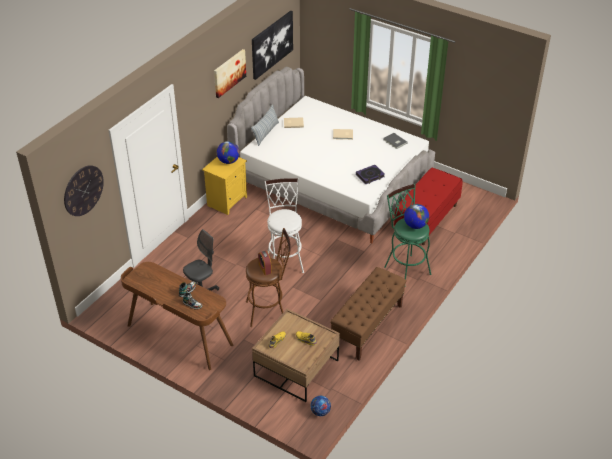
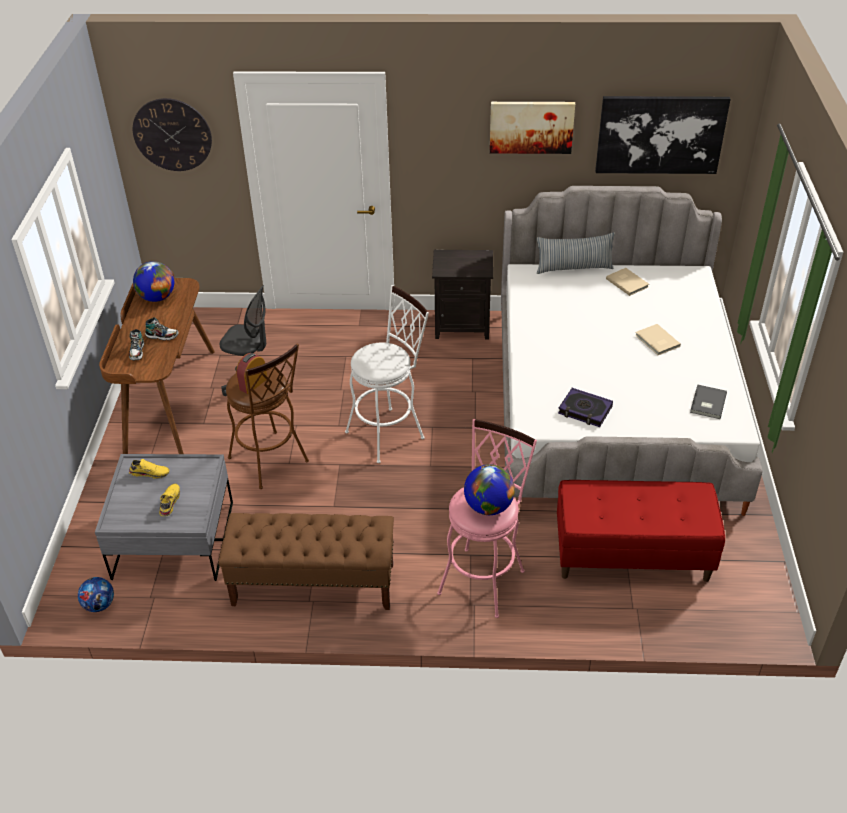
camera: 60 degrees right, 0 degrees up
yellow nightstand [202,157,247,215] -> black nightstand [432,250,493,340]
globe [217,141,240,164] -> globe moved to [133,261,174,302]
brown coffee table [252,309,340,402] -> grey coffee table [95,454,233,581]
green stool [384,184,431,279] -> pink stool [437,419,537,618]

